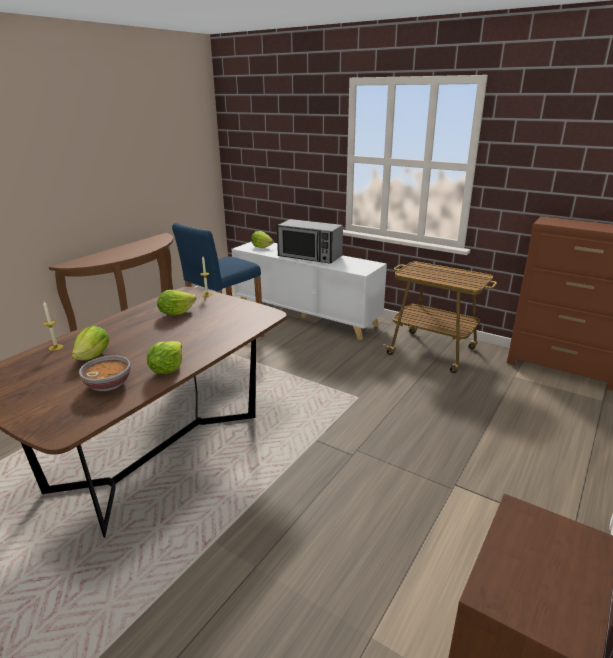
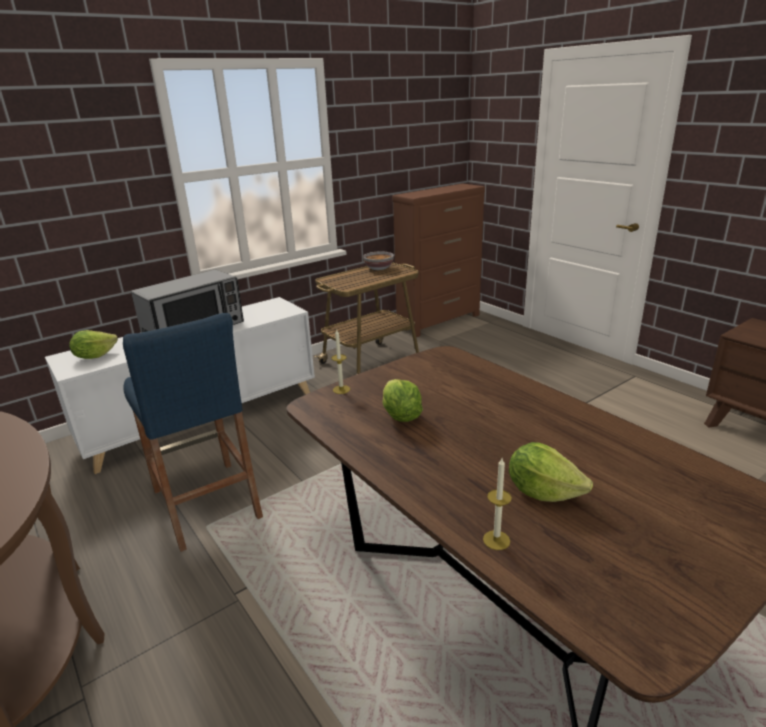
camera: 70 degrees left, 0 degrees up
bowl [79,356,131,391] -> bowl moved to [363,251,394,270]
lettuce [147,341,182,374] -> none

